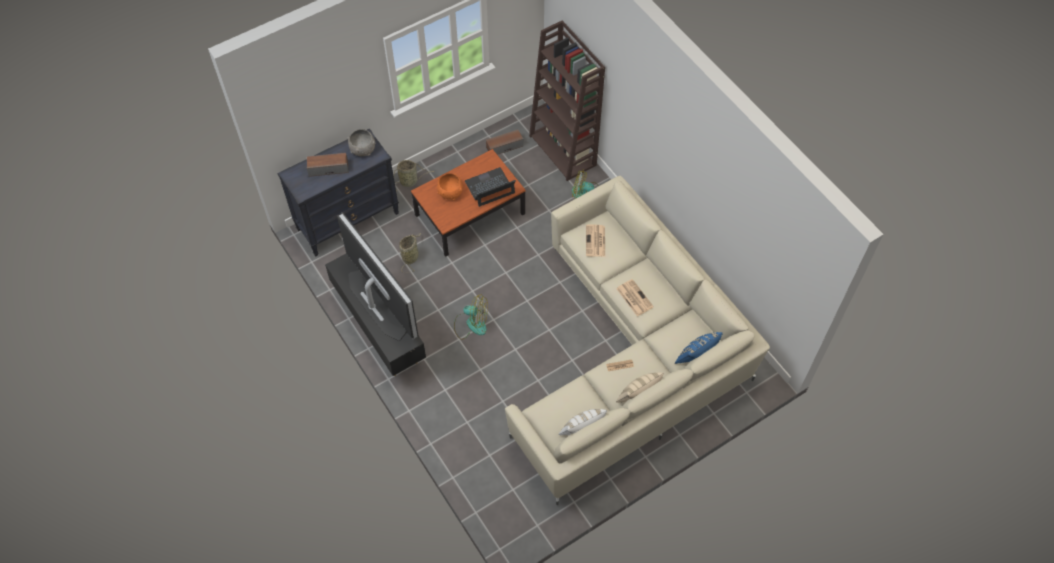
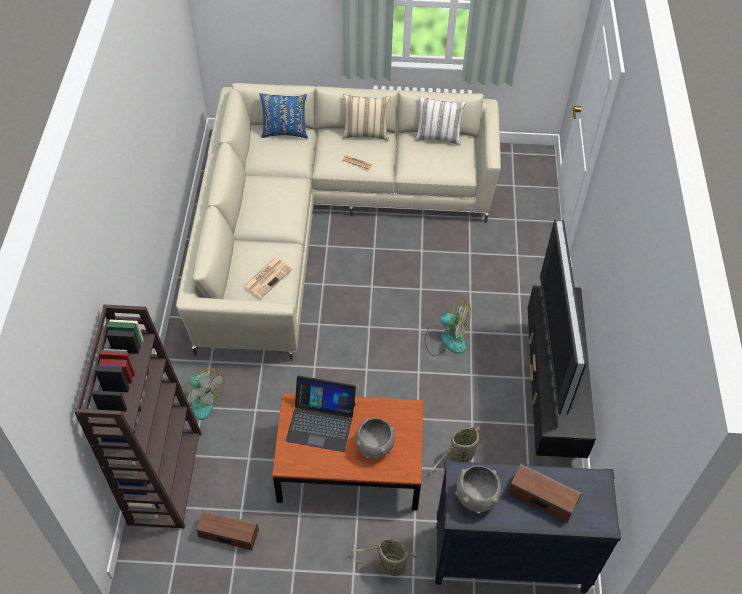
camera: 145 degrees left, 5 degrees down
orange bowl [437,173,463,200] -> grey bowl [355,418,395,459]
fan [454,294,488,340] -> fan turned 150 degrees clockwise [425,300,471,356]
newspaper [616,279,654,316] -> none

